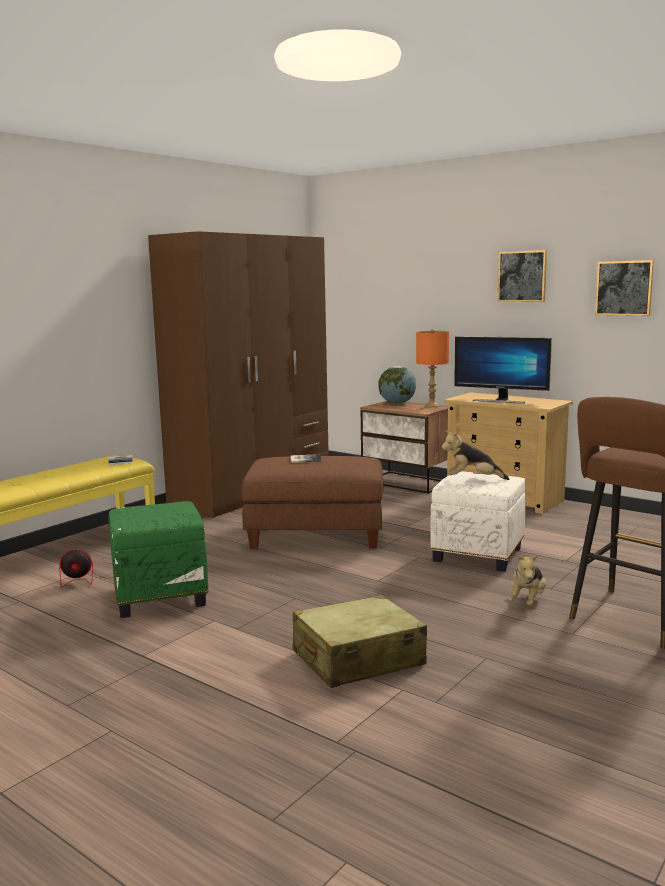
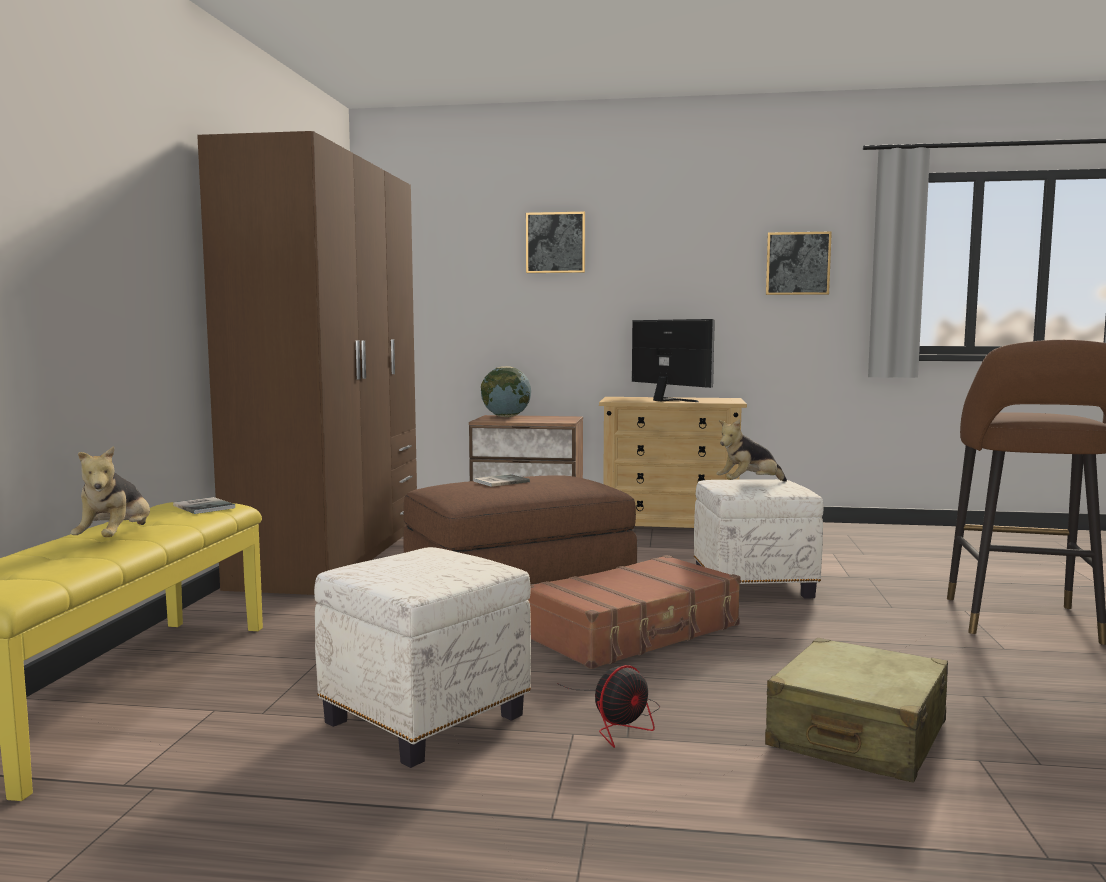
camera: 30 degrees left, 5 degrees down
fan [59,549,114,587] -> fan moved to [557,665,660,748]
green ottoman [108,501,209,618] -> white ottoman [314,547,531,768]
orange table lamp [416,329,449,408] -> none
monitor [454,336,552,404] -> monitor turned 120 degrees counterclockwise [632,319,715,402]
picture [498,250,547,302] -> picture moved to [526,212,585,273]
plush toy [508,554,546,606] -> plush toy moved to [70,446,150,537]
none -> brown suitcase [528,555,741,669]

